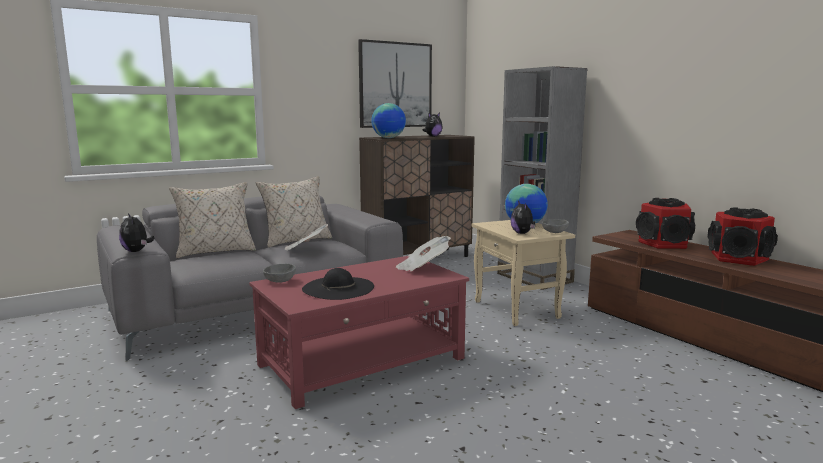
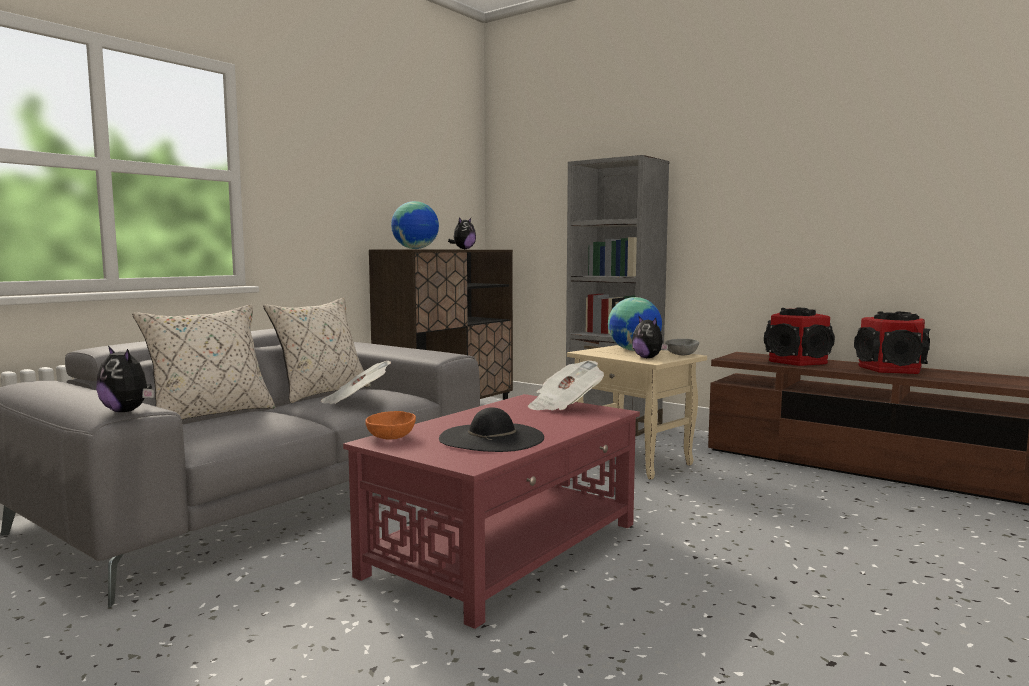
camera: 20 degrees left, 5 degrees down
grey bowl [263,264,296,283] -> orange bowl [365,411,416,440]
picture [358,39,432,128] -> none

